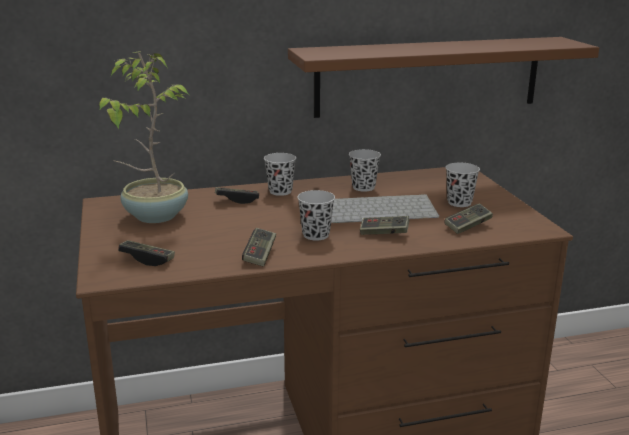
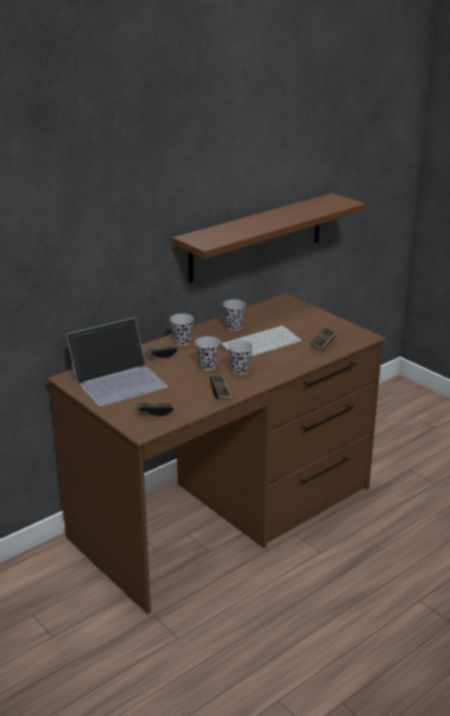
camera: 25 degrees left, 5 degrees up
potted plant [99,51,189,223] -> laptop [66,317,168,407]
game controller [360,216,409,235] -> none
black cup [446,163,480,207] -> black cup moved to [195,336,220,371]

